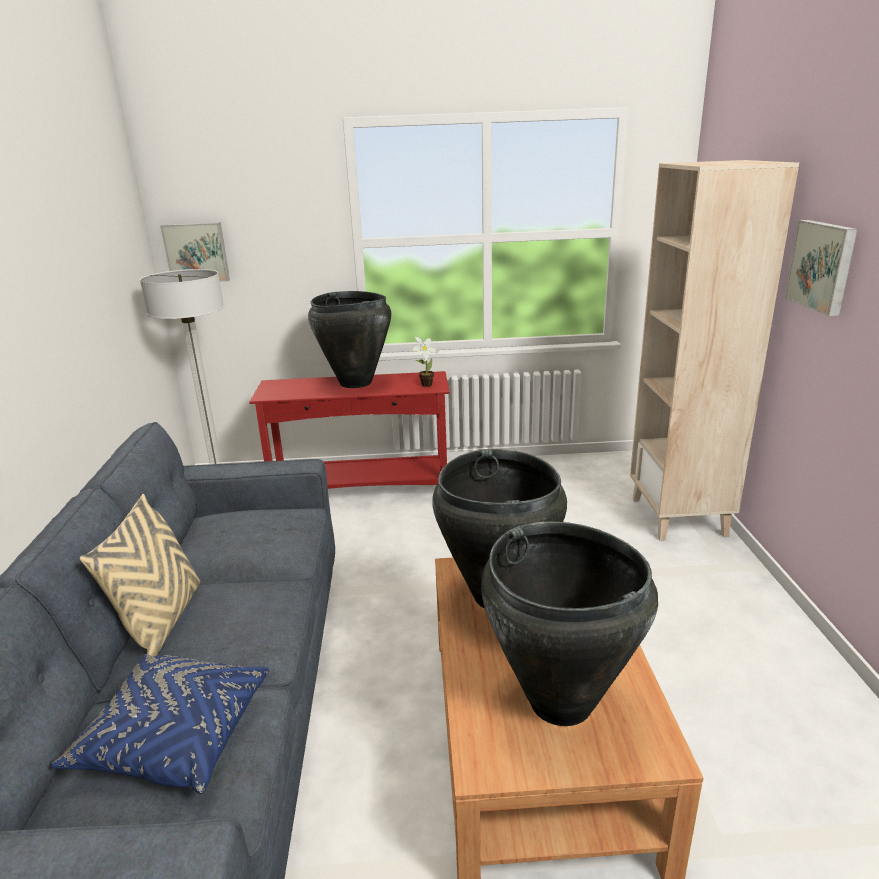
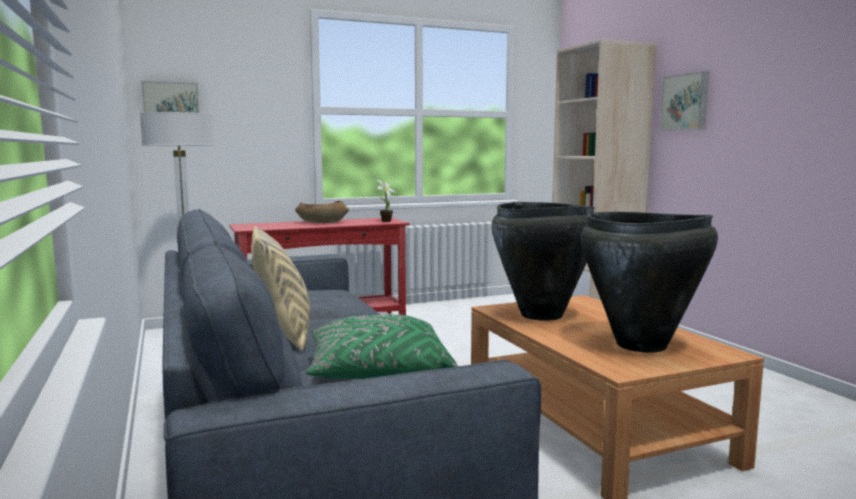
camera: 20 degrees left, 15 degrees down
blue pillow [51,654,269,794] -> green pillow [306,314,458,379]
black vase [308,291,391,388] -> brown bowl [295,201,349,223]

